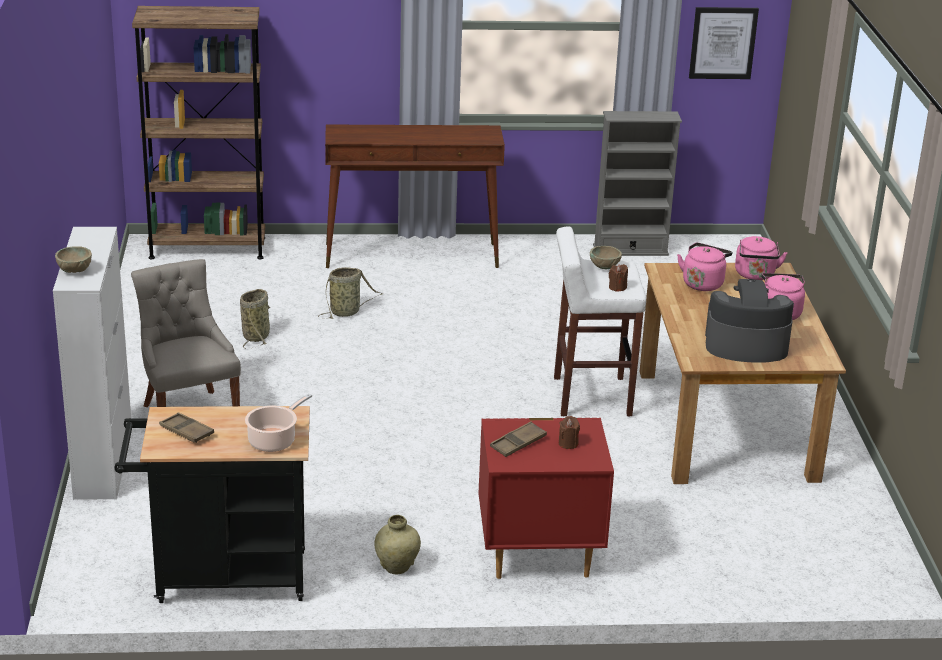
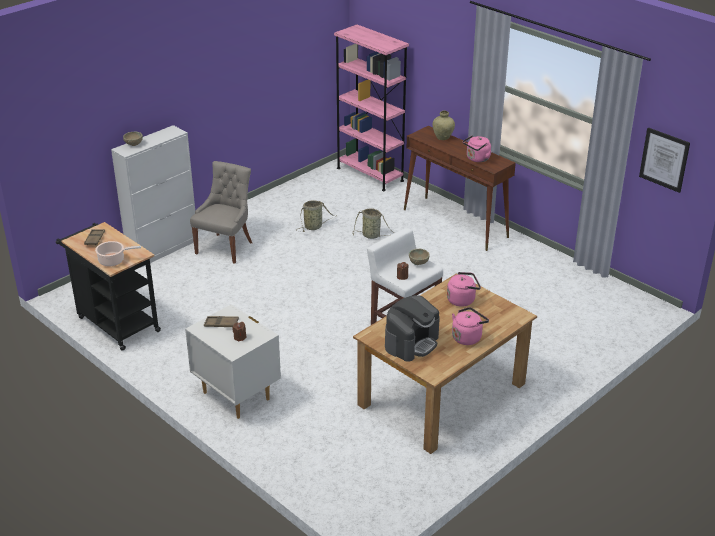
camera: 50 degrees right, 5 degrees up
brown bookcase [132,6,265,259] -> pink bookcase [334,25,409,191]
beige vase [374,515,421,574] -> beige vase moved to [432,111,455,140]
red nightstand [478,418,614,579] -> white nightstand [185,304,281,419]
grey bookcase [593,111,682,256] -> none
coffee machine [705,279,794,363] -> coffee machine turned 75 degrees clockwise [385,295,440,362]
pink kettle [735,236,787,280] -> pink kettle moved to [463,135,492,162]

